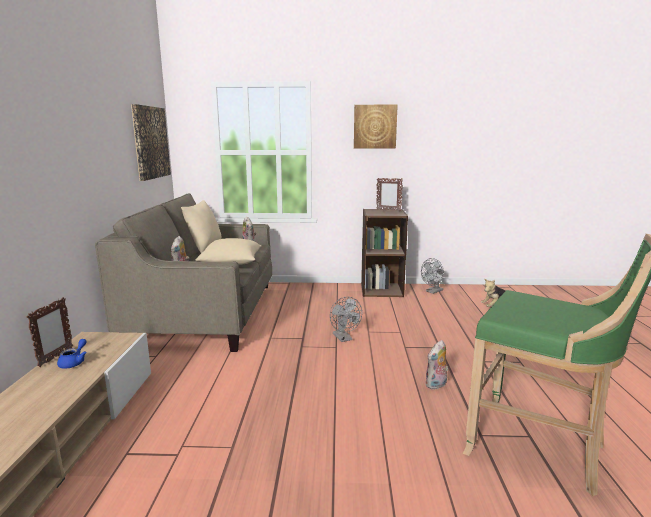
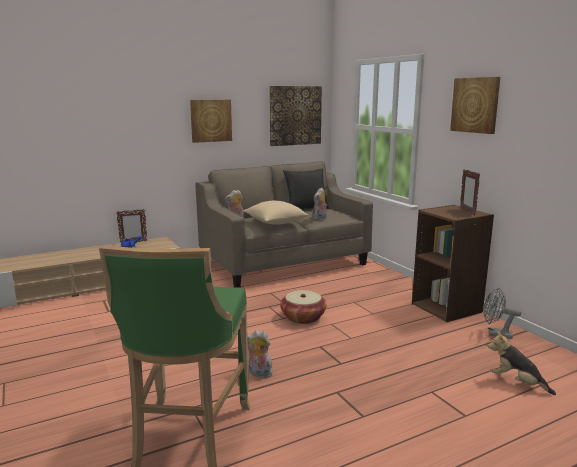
camera: 60 degrees right, 0 degrees up
beige pillow [181,200,222,253] -> black pillow [283,169,329,210]
grey fan [330,297,362,342] -> basket [280,290,327,324]
none -> picture [190,100,232,143]

